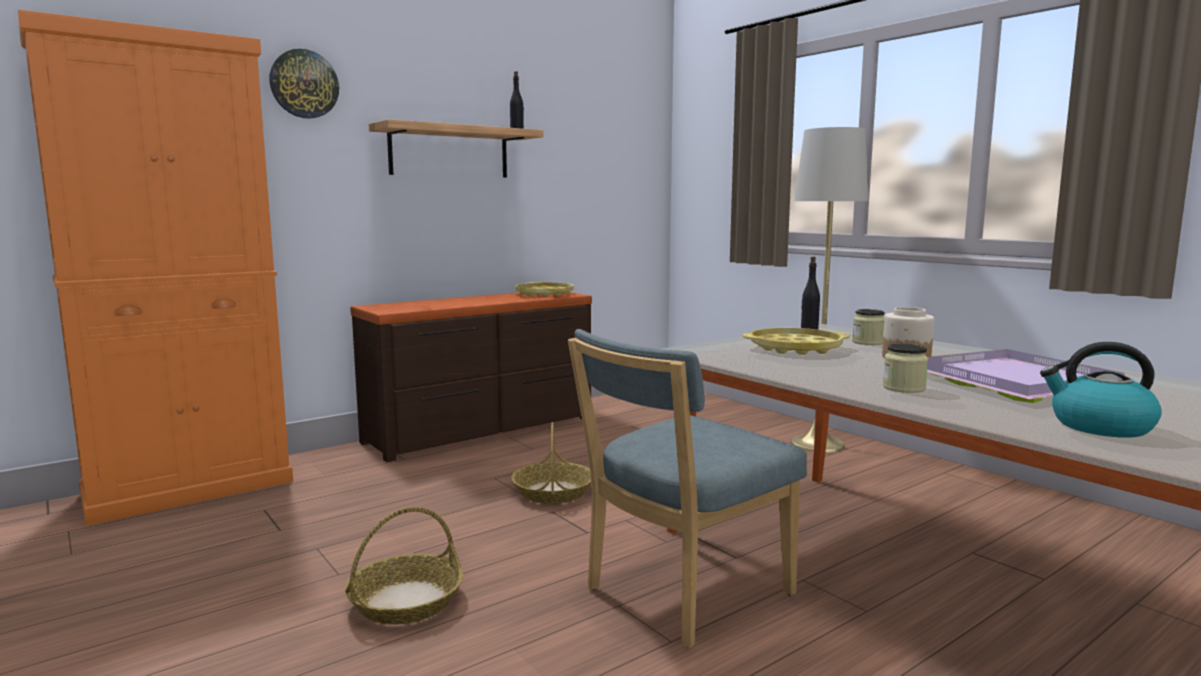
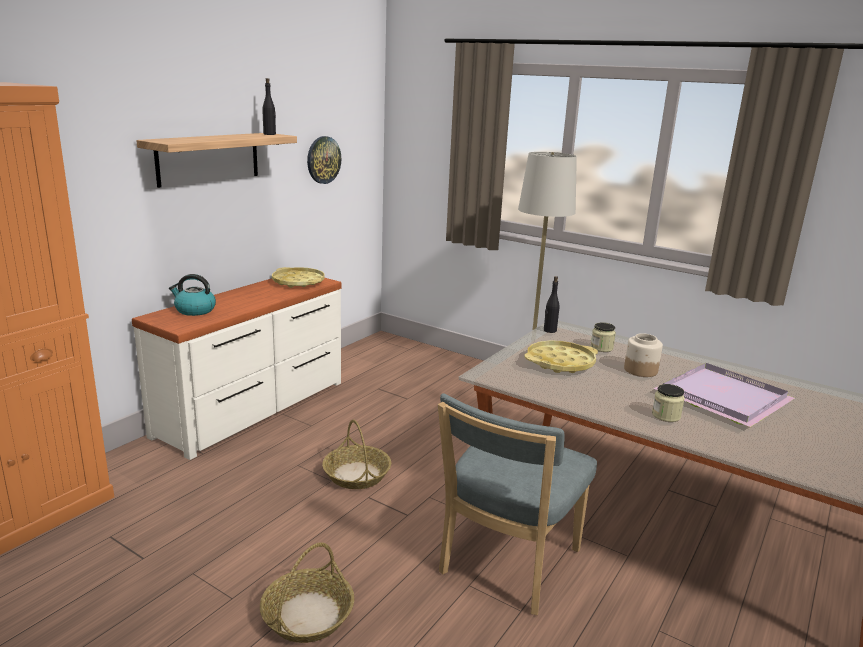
camera: 20 degrees left, 10 degrees up
wall clock [269,49,339,119] -> wall clock moved to [307,136,341,184]
brown dresser [350,292,592,462] -> white dresser [132,278,342,460]
kettle [1040,342,1162,438] -> kettle moved to [169,274,216,316]

